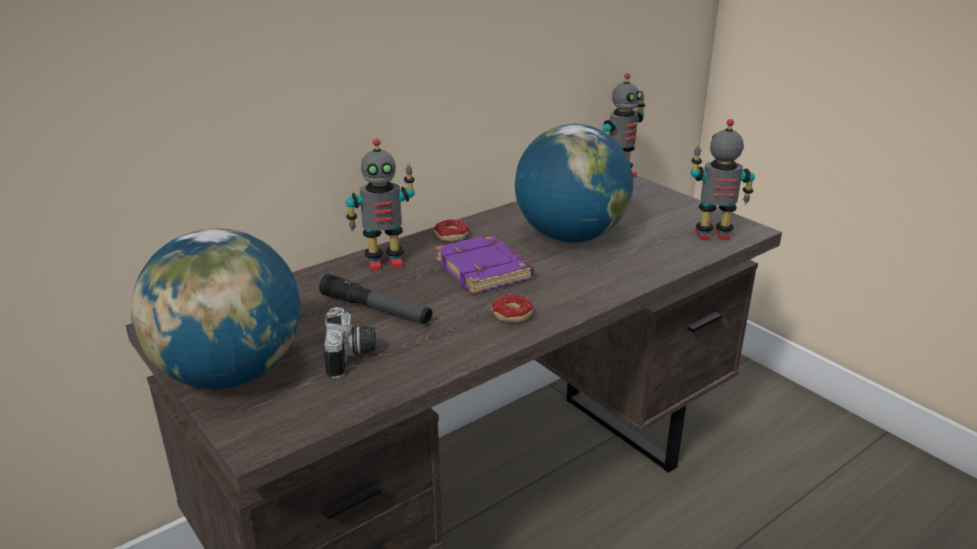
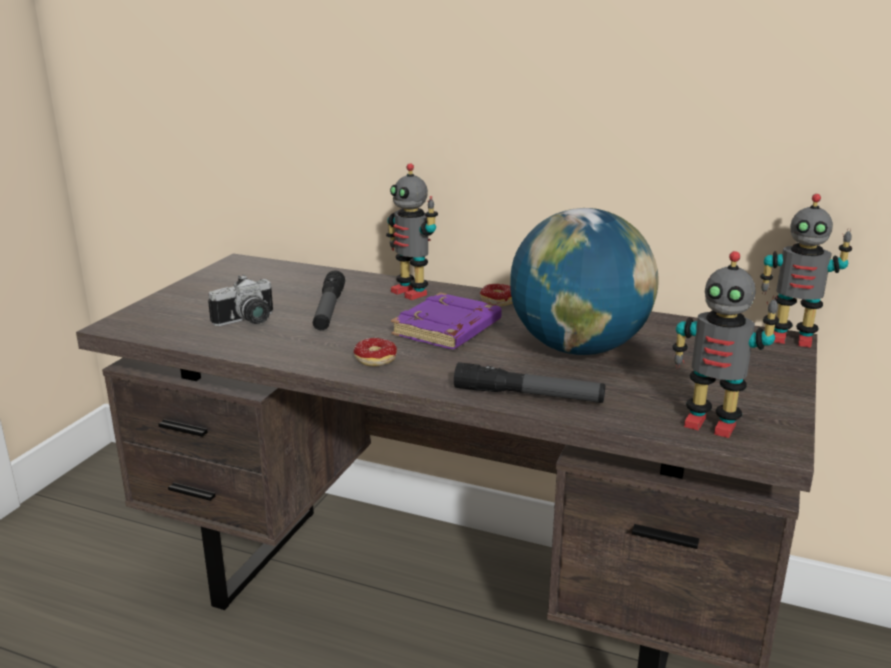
camera: 60 degrees right, 5 degrees down
globe [131,228,301,389] -> none
toy robot [690,119,755,239] -> toy robot turned 150 degrees clockwise [672,251,779,438]
none -> flashlight [454,362,605,403]

